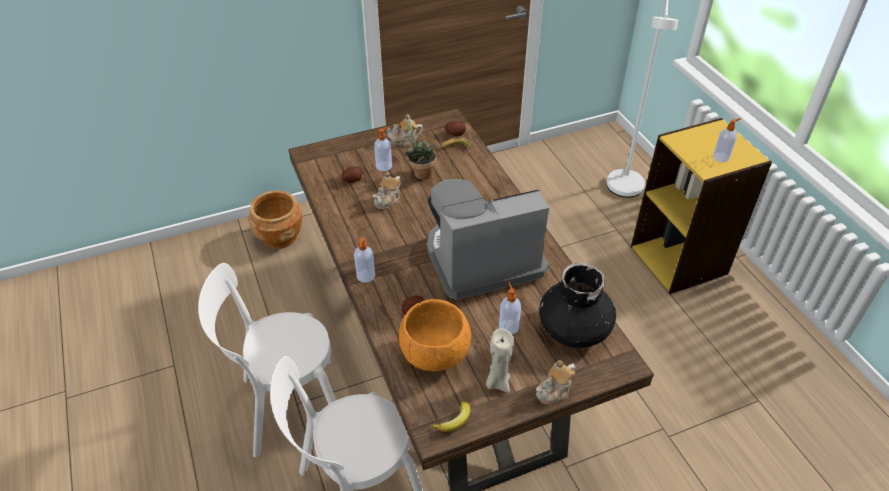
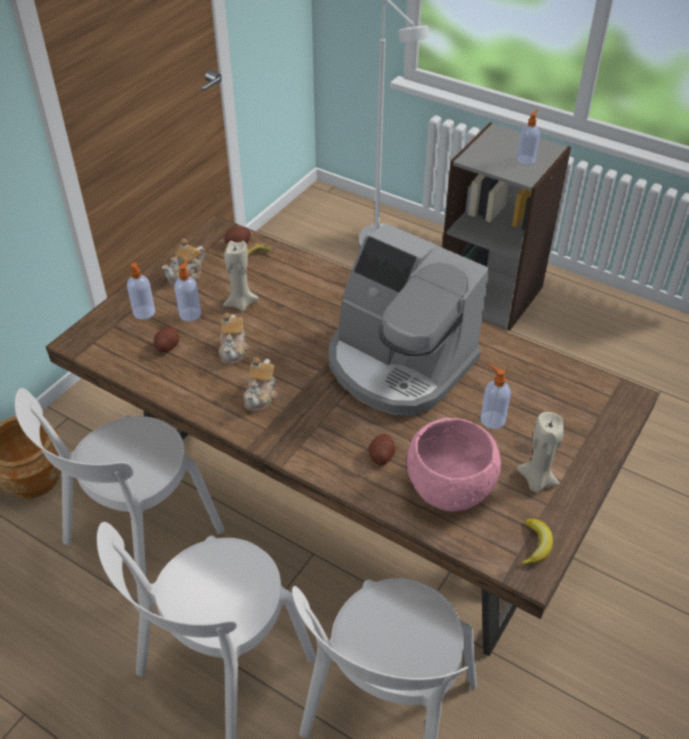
camera: 35 degrees left, 0 degrees up
soap dispenser [354,237,375,283] -> soap dispenser moved to [127,263,155,320]
orange bowl [399,299,471,371] -> pink bowl [407,418,501,512]
potted plant [403,115,436,180] -> beige candle [223,241,259,312]
coffee machine [427,179,549,300] -> coffee machine turned 90 degrees counterclockwise [329,223,489,416]
teapot [536,360,576,405] -> teapot moved to [243,358,278,412]
black vase [539,263,616,348] -> none
yellow bookcase [631,118,772,294] -> grey bookcase [442,122,571,331]
none -> white chair [15,388,224,605]

